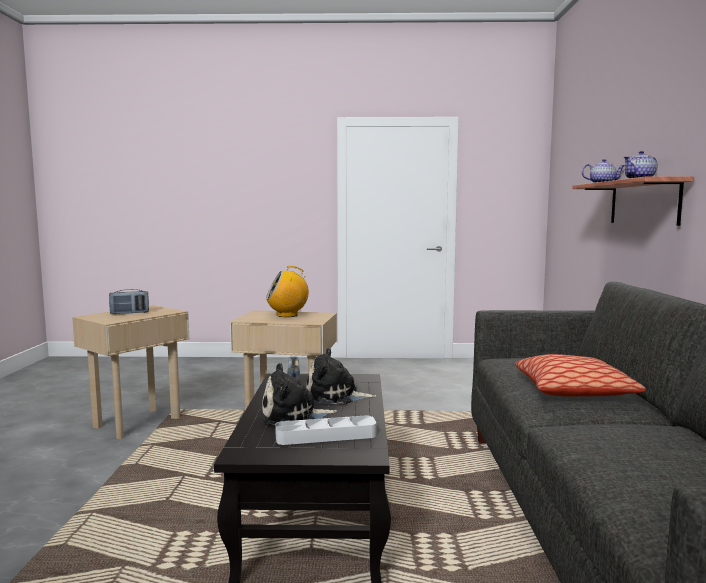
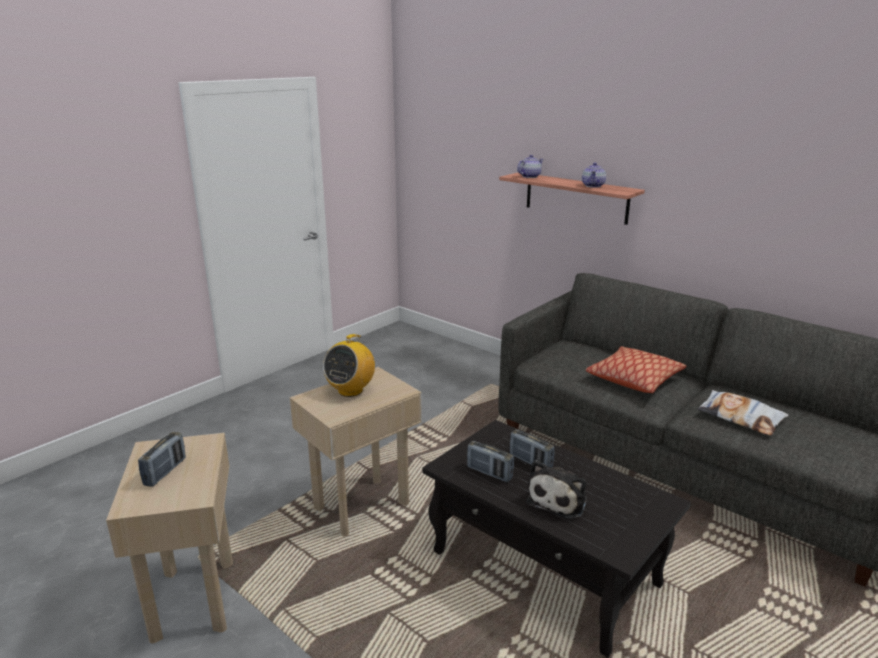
camera: 50 degrees left, 15 degrees up
grey tray [275,416,376,445] -> none
plush toy [306,348,376,404] -> radio [510,429,555,468]
none -> pillow [697,390,789,436]

